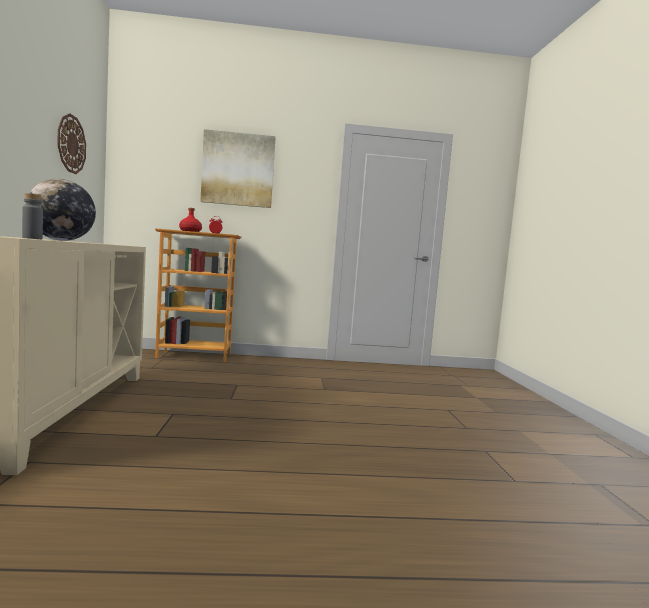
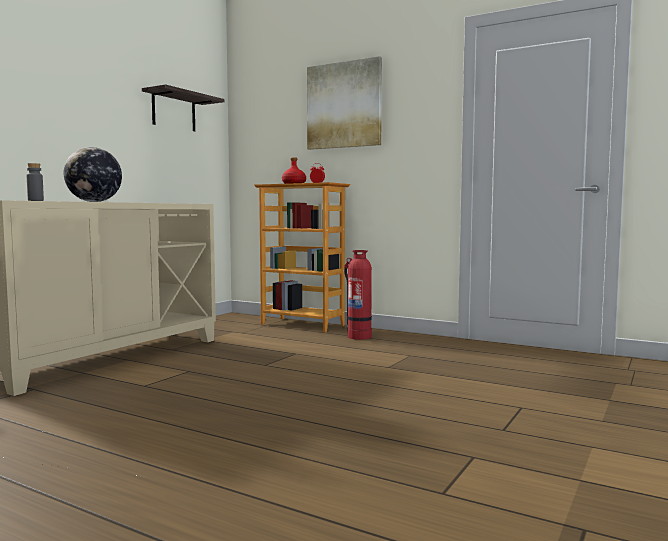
camera: 35 degrees right, 0 degrees up
wall clock [57,113,86,174] -> shelf [142,84,224,131]
none -> fire extinguisher [344,250,372,340]

